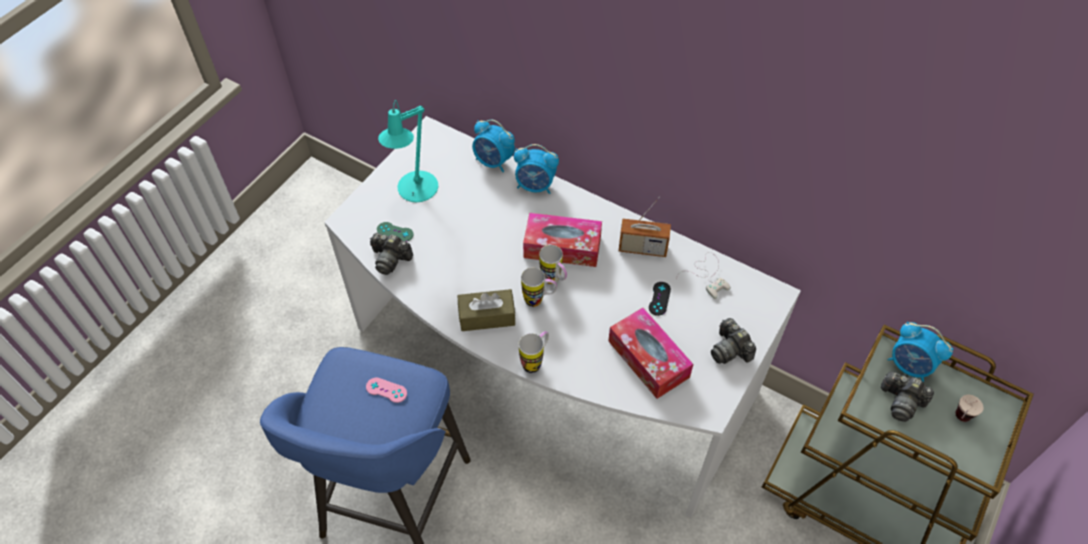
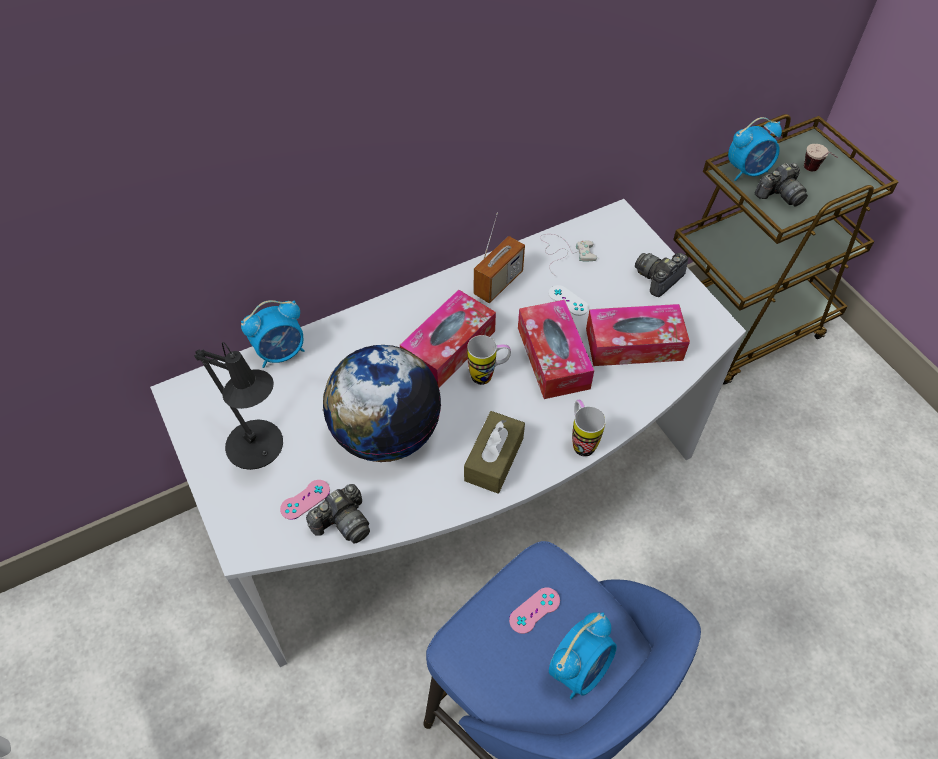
camera: 60 degrees left, 0 degrees up
green game controller [377,222,414,241] -> pink game controller [280,480,330,520]
turquoise table lamp [378,100,438,202] -> black table lamp [194,342,283,470]
alarm clock [514,144,559,194] -> alarm clock moved to [549,612,617,699]
mug [521,267,557,307] -> none
black game controller [649,282,671,316] -> white game controller [548,285,589,316]
camera [711,318,756,364] -> camera turned 135 degrees clockwise [635,253,688,297]
none -> globe [323,345,441,462]
none -> tissue box [518,300,594,399]

